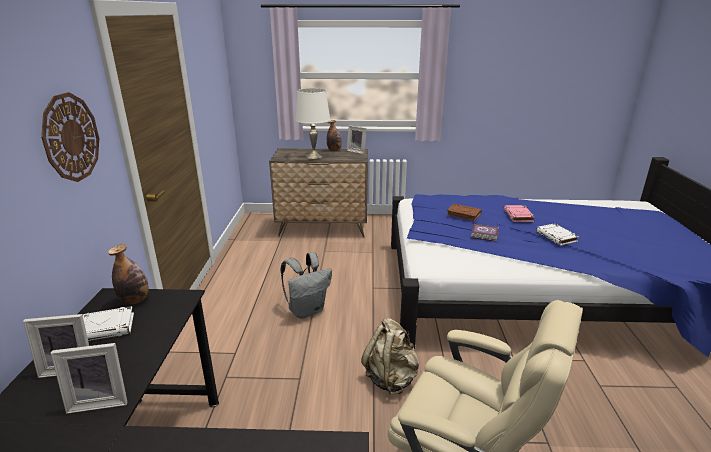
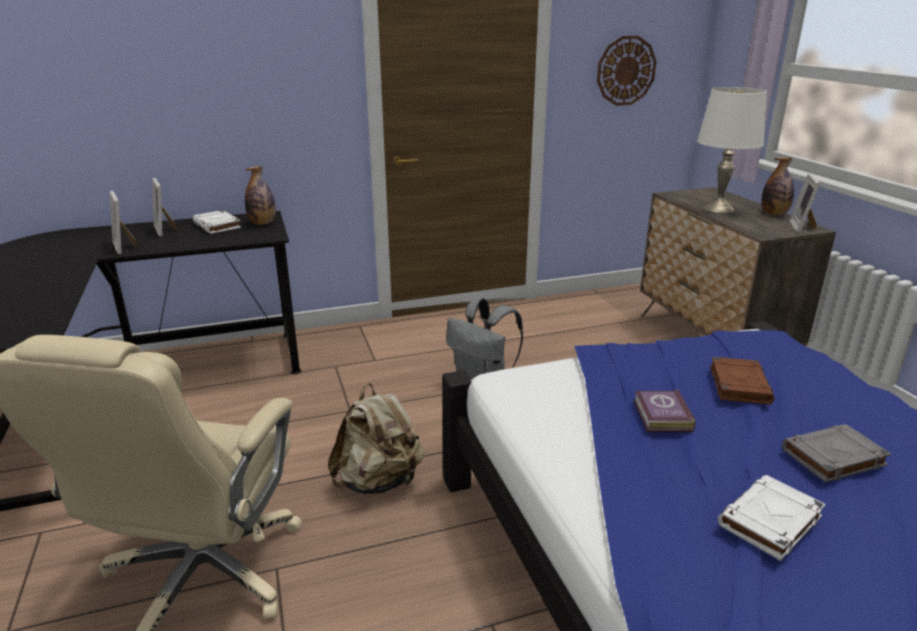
camera: 70 degrees right, 0 degrees up
wall clock [41,92,99,182] -> wall clock moved to [597,36,657,106]
pink book [504,205,535,222] -> grey book [782,424,891,482]

